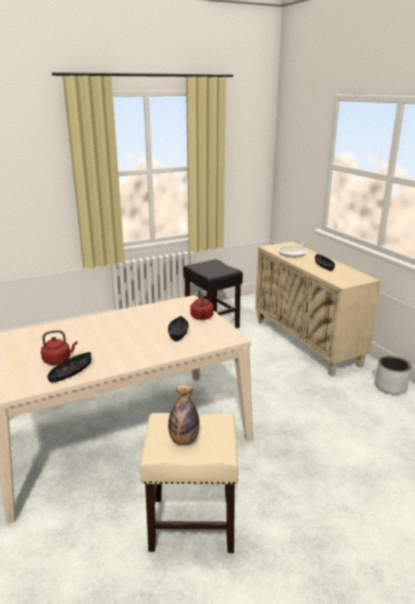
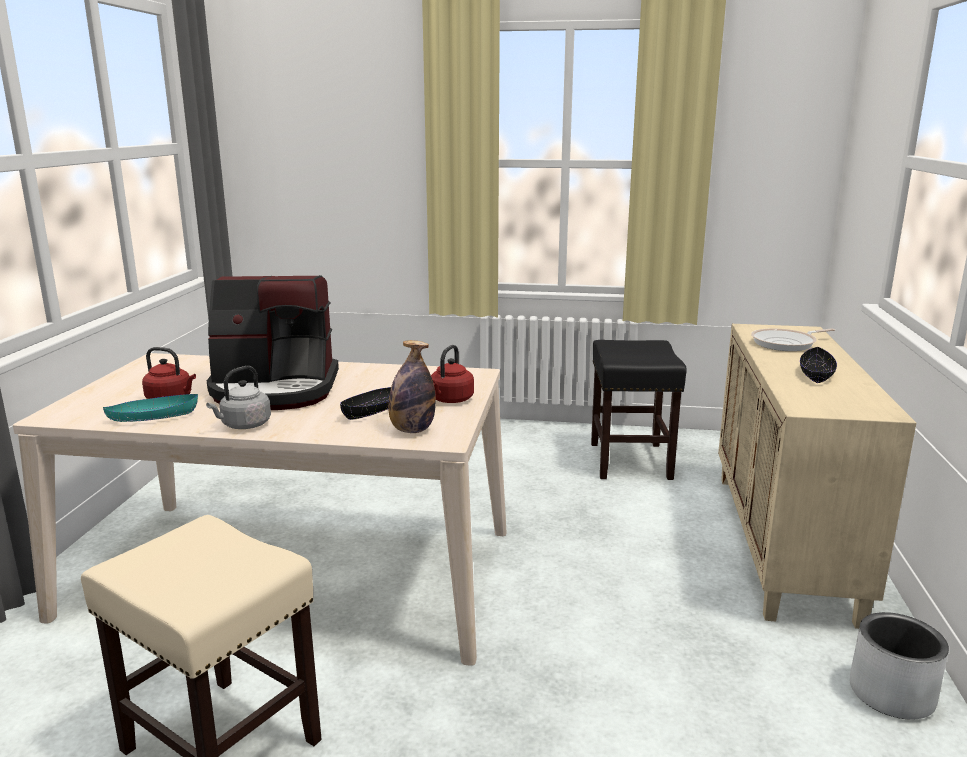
camera: 35 degrees right, 5 degrees down
black bowl [47,352,92,382] -> turquoise bowl [103,394,198,422]
bottle [168,385,200,445] -> bottle moved to [388,340,436,433]
none -> grey kettle [206,366,271,429]
none -> coffee machine [207,275,339,410]

